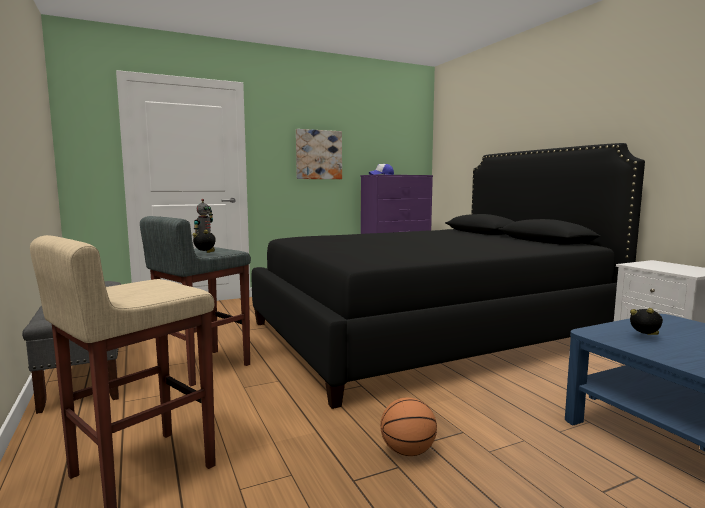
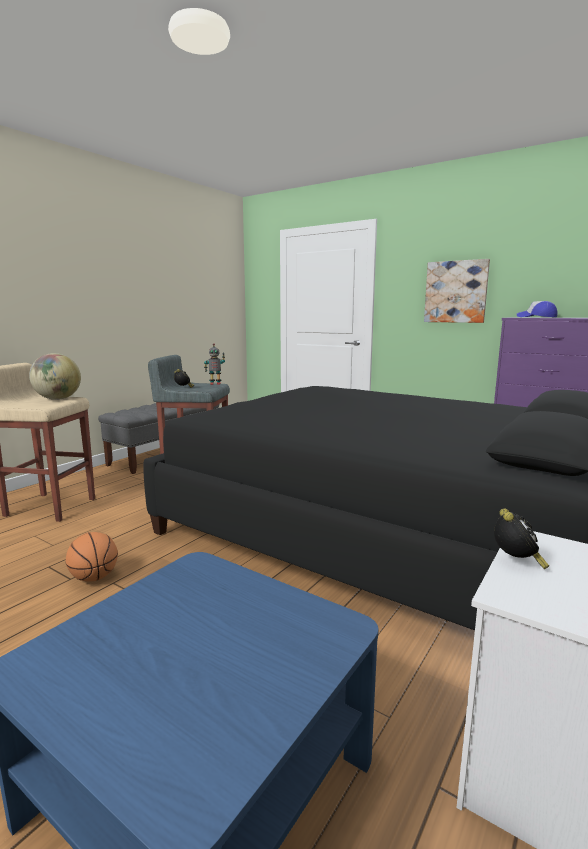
camera: 60 degrees right, 5 degrees up
alarm clock [630,308,663,335] -> alarm clock moved to [494,508,549,569]
none -> globe [29,353,81,400]

